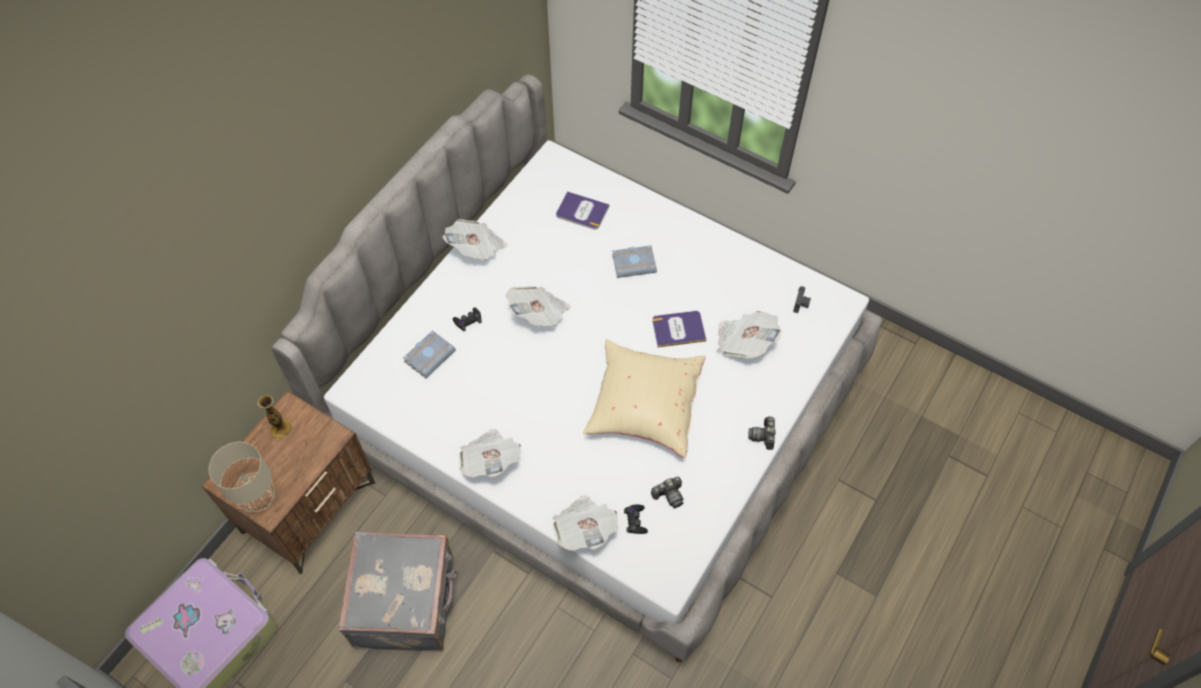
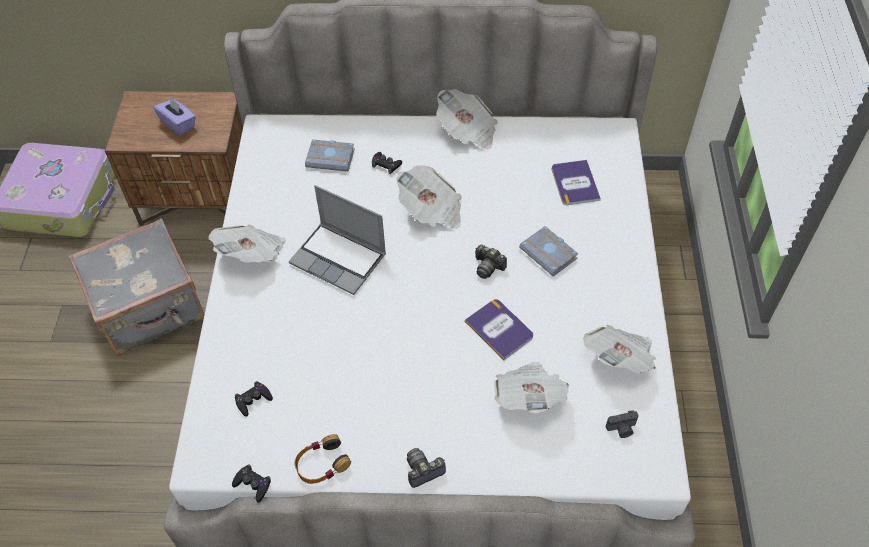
camera: 60 degrees right, 5 degrees down
beige table lamp [209,442,276,512] -> none
vase [258,395,292,439] -> none
newspaper [552,495,619,551] -> newspaper moved to [583,325,656,373]
beige pillow [583,339,706,458] -> none
camera [651,477,683,508] -> camera moved to [475,245,507,279]
none -> purple tissue box [154,97,196,136]
none -> black game controller [232,464,271,503]
none -> laptop [289,185,386,295]
none -> headphones [295,434,351,484]

